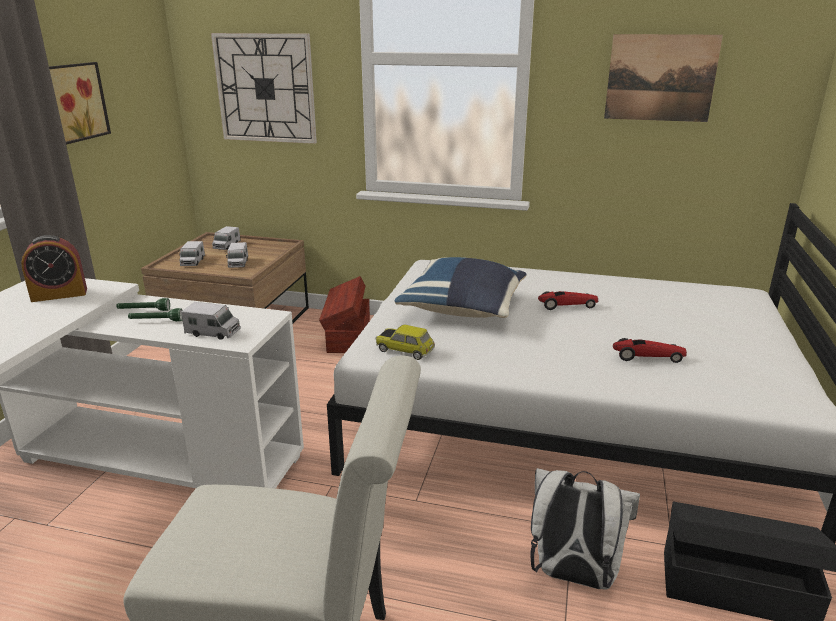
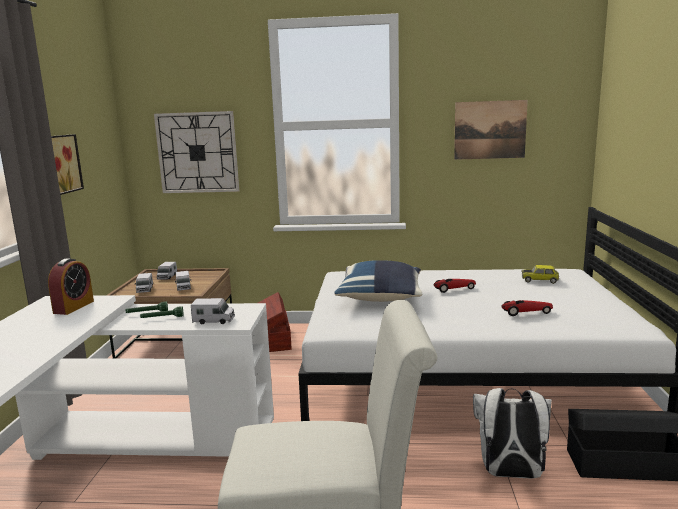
camera: 10 degrees left, 10 degrees down
alarm clock [21,235,87,302] -> alarm clock turned 45 degrees counterclockwise [48,259,94,315]
toy car [375,325,435,360] -> toy car moved to [521,265,559,284]

